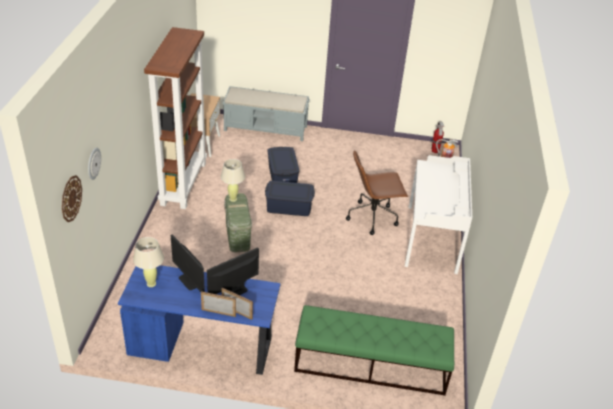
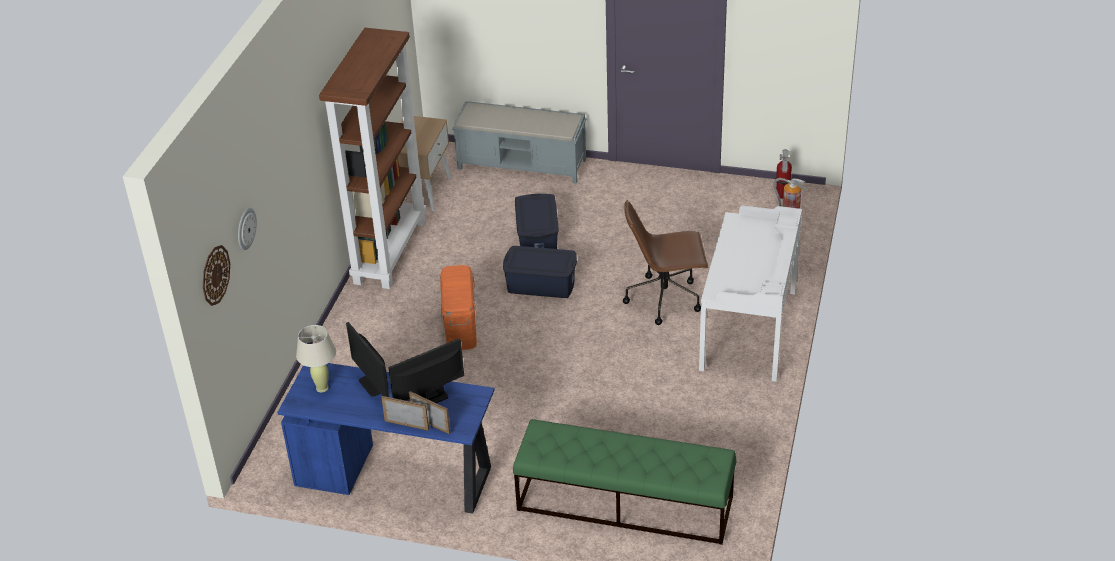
camera: 10 degrees right, 0 degrees up
beige table lamp [221,159,245,202] -> none
green storage box [224,193,252,252] -> orange storage box [440,265,477,350]

